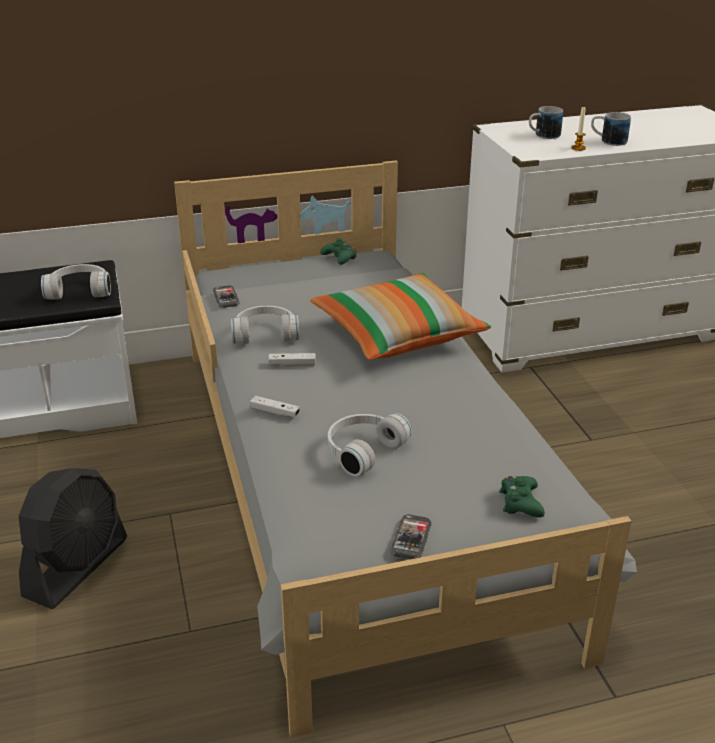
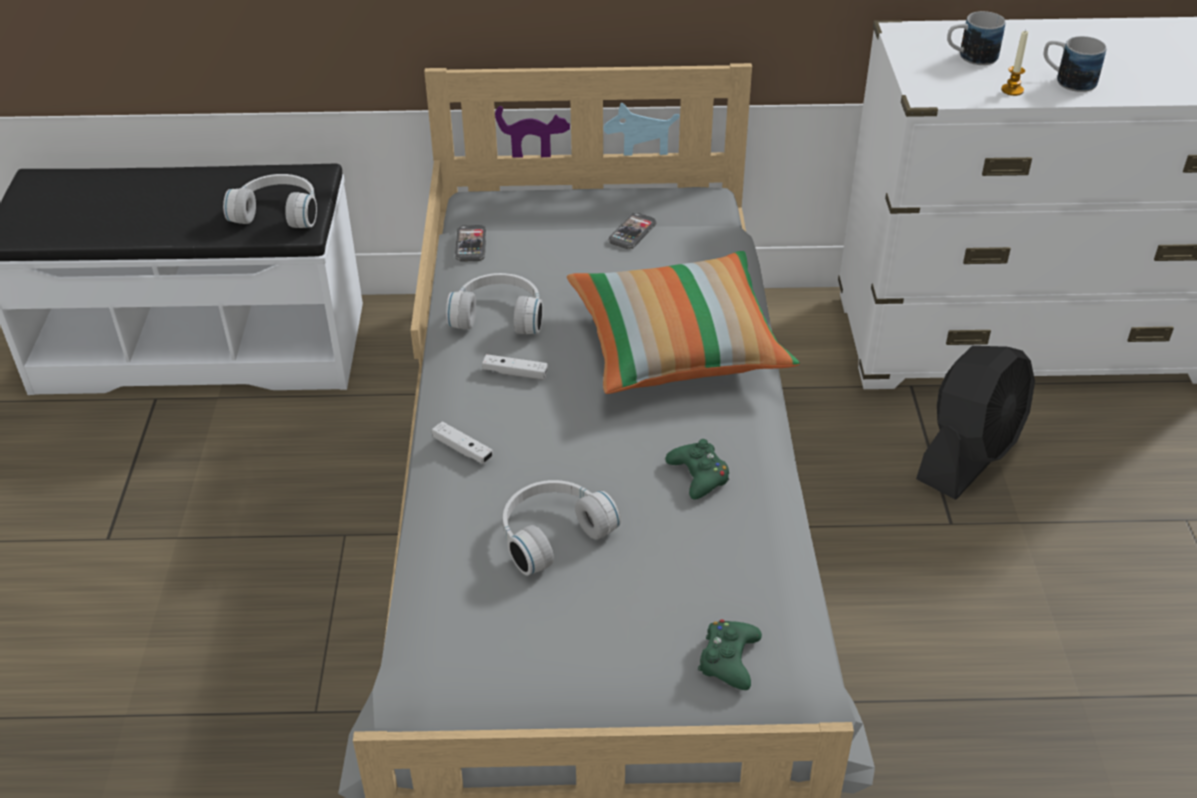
camera: 15 degrees right, 10 degrees up
black fan [19,468,127,609] -> black fan moved to [916,346,1035,500]
green game controller [320,238,357,265] -> green game controller moved to [665,439,729,500]
phone [391,514,432,559] -> phone moved to [608,213,657,249]

